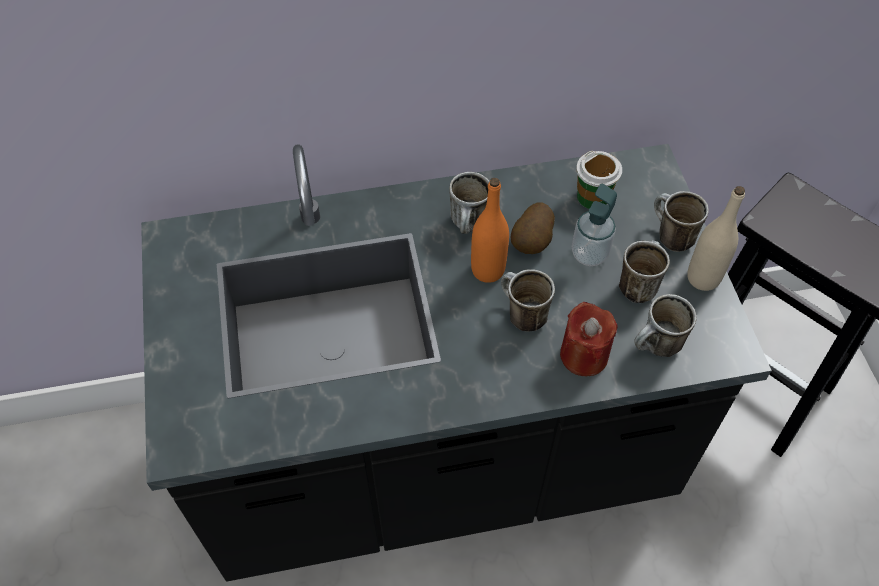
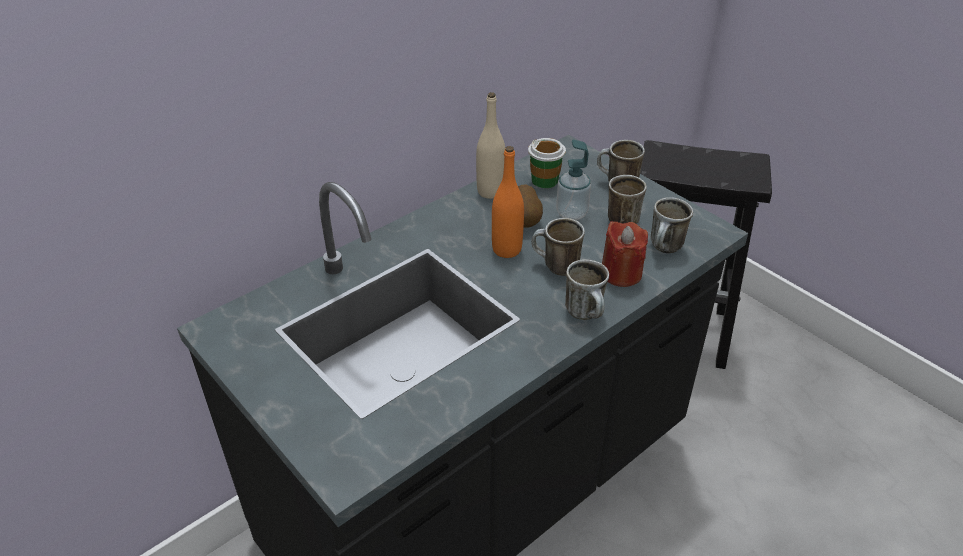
camera: 30 degrees left, 15 degrees down
mug [449,172,489,234] -> mug moved to [565,259,609,320]
beige bottle [687,186,745,291] -> beige bottle moved to [476,92,505,199]

